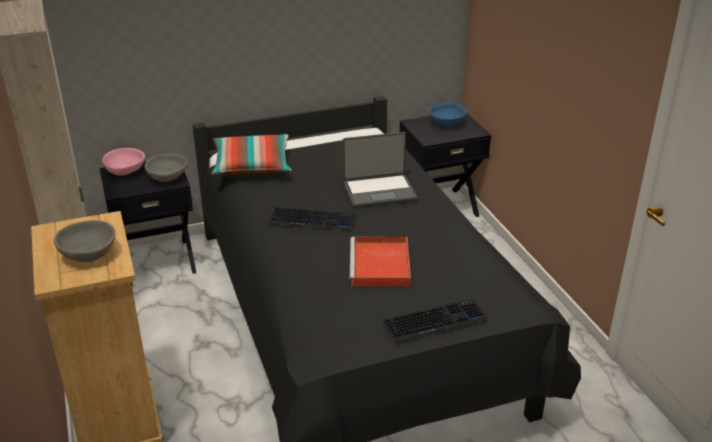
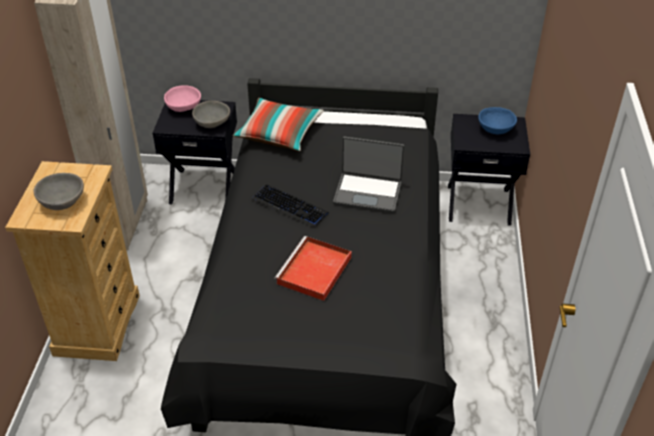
camera: 25 degrees right, 10 degrees up
keyboard [384,299,487,343] -> none

